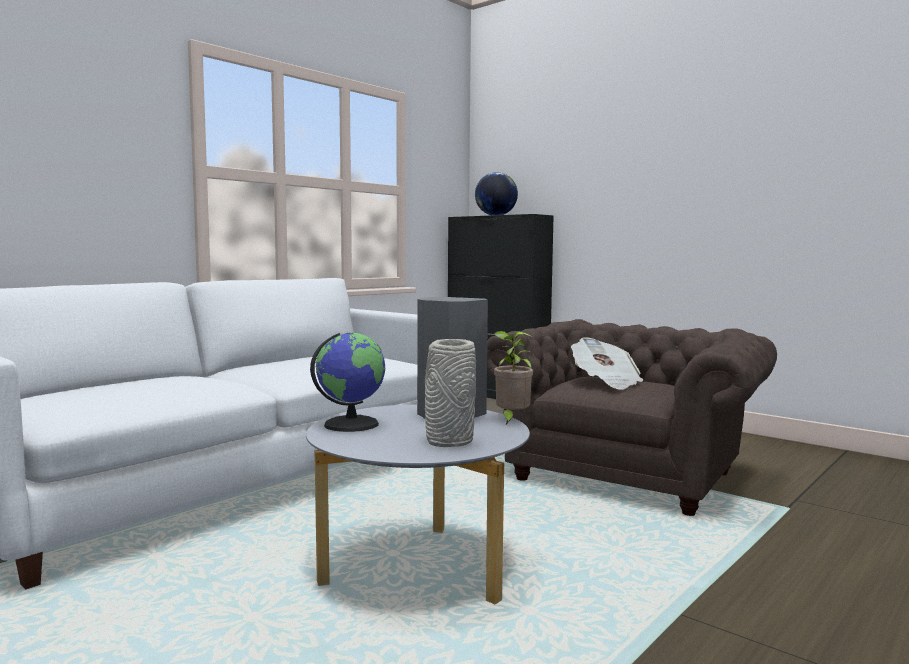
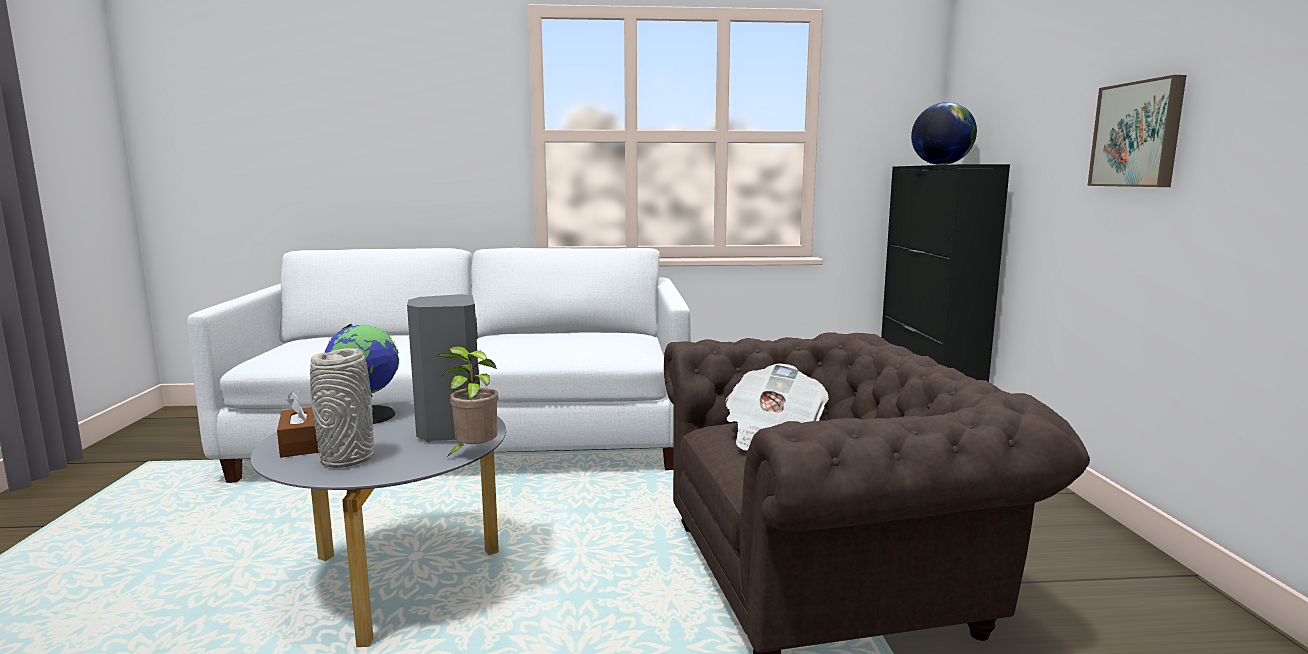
camera: 45 degrees right, 5 degrees up
none -> brown tissue box [277,392,319,458]
none -> picture [1087,75,1187,187]

